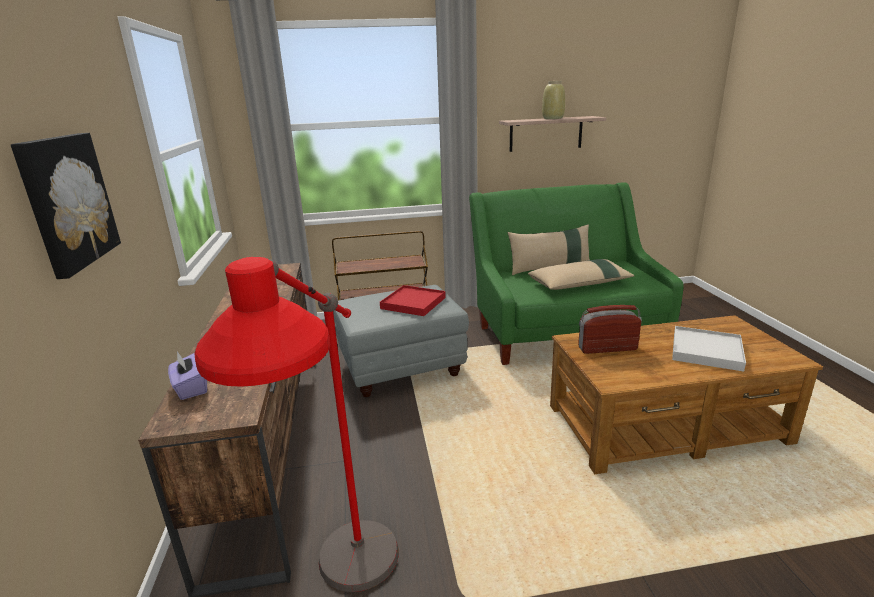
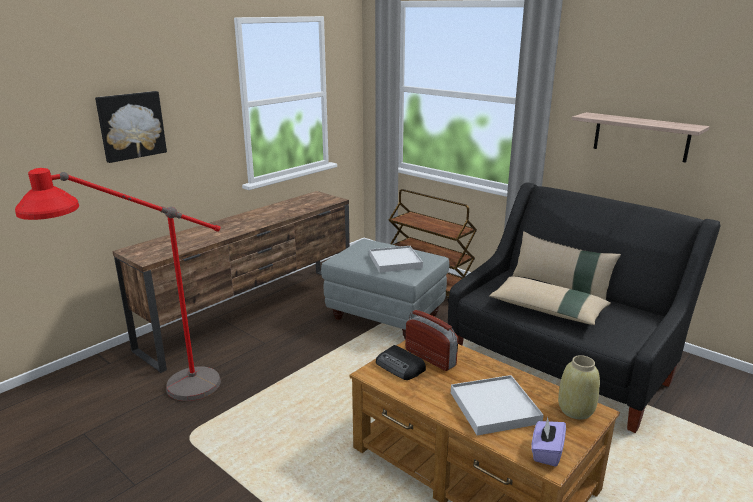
camera: 50 degrees right, 0 degrees up
purple tissue box [168,351,207,400] -> purple tissue box moved to [531,417,566,467]
red tray [380,285,446,316] -> white tray [369,246,423,273]
green sofa [469,182,684,365] -> black sofa [448,182,720,433]
beige vase [542,81,565,119] -> beige vase moved to [558,355,600,420]
none -> radio [376,345,426,380]

